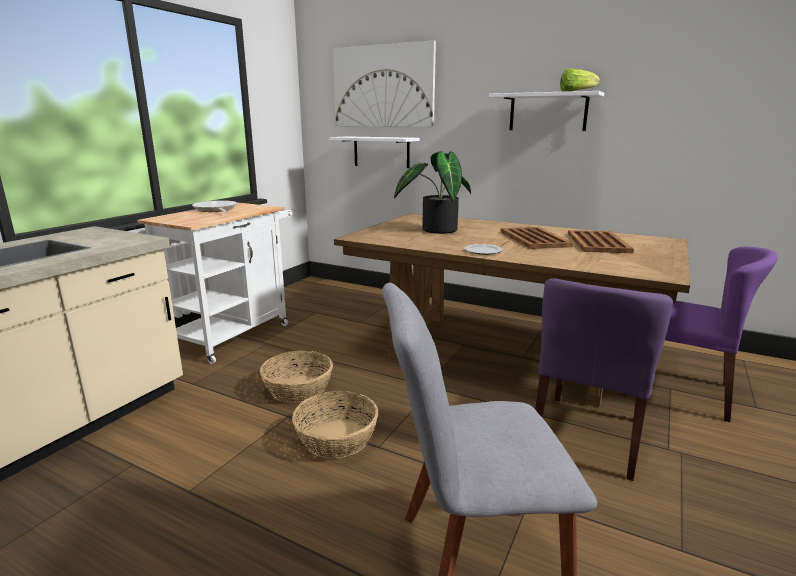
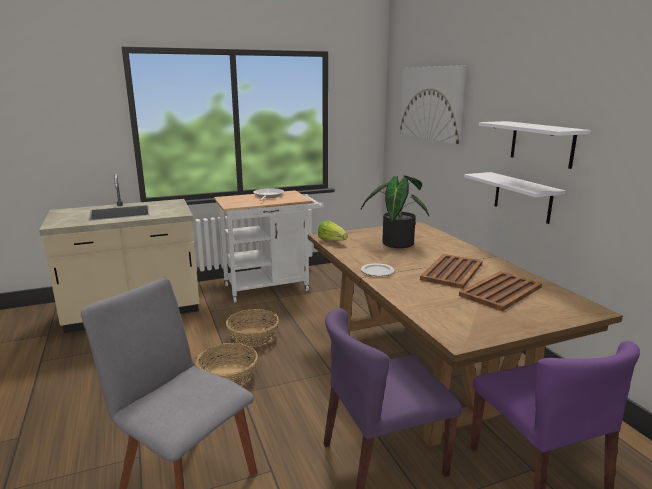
camera: 40 degrees right, 0 degrees up
white shelf [329,136,420,168] -> white shelf moved to [464,172,566,224]
lettuce [560,68,600,92] -> lettuce moved to [318,221,348,241]

